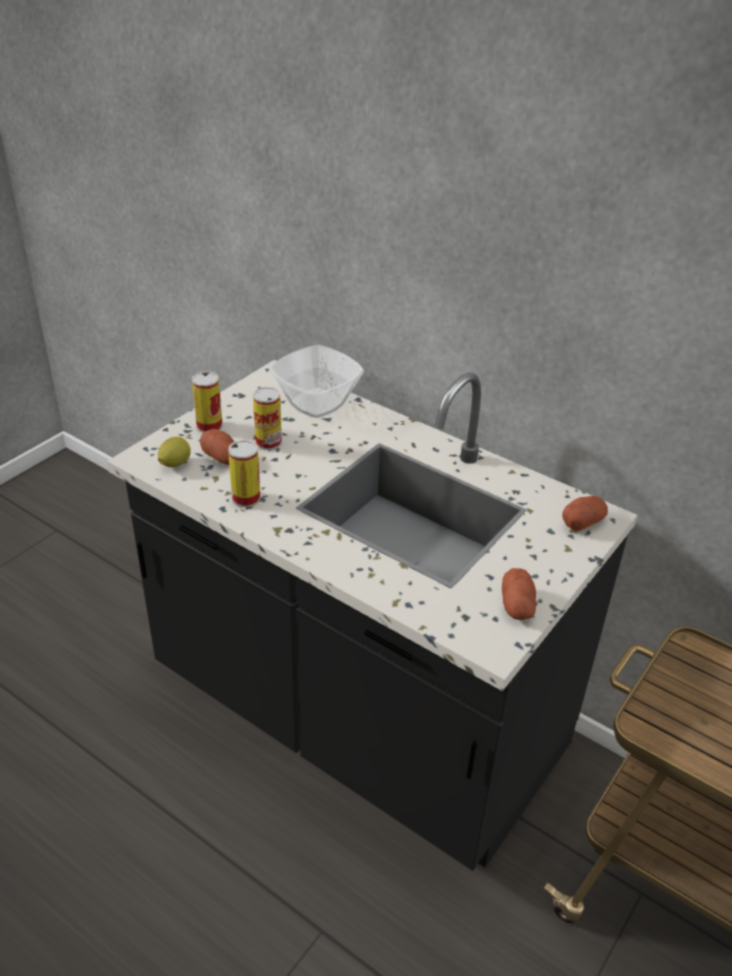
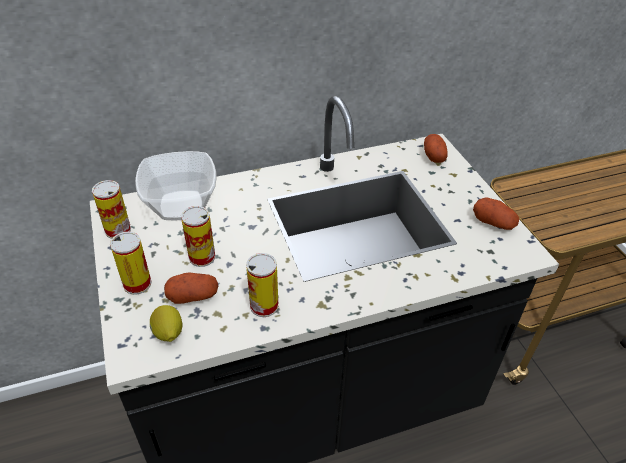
camera: 55 degrees left, 5 degrees up
none -> can [92,180,131,239]

